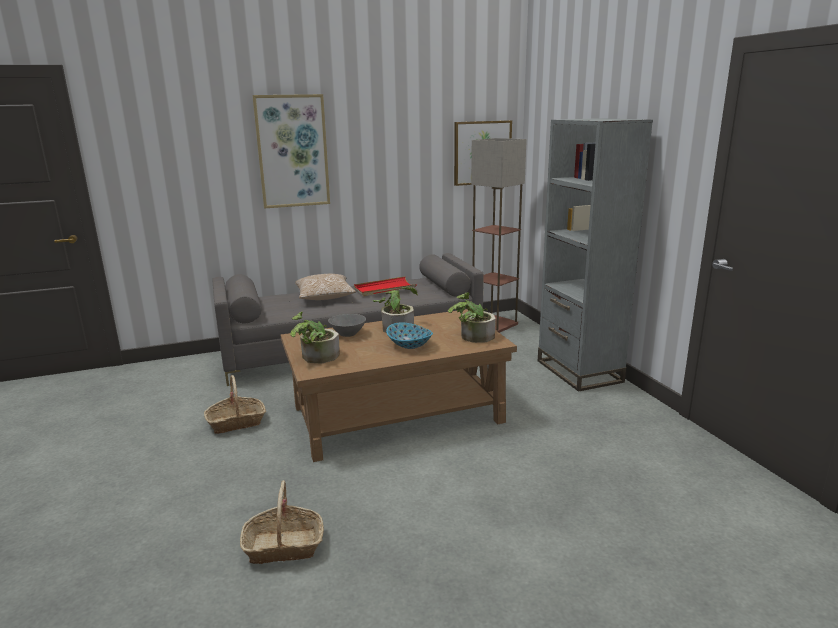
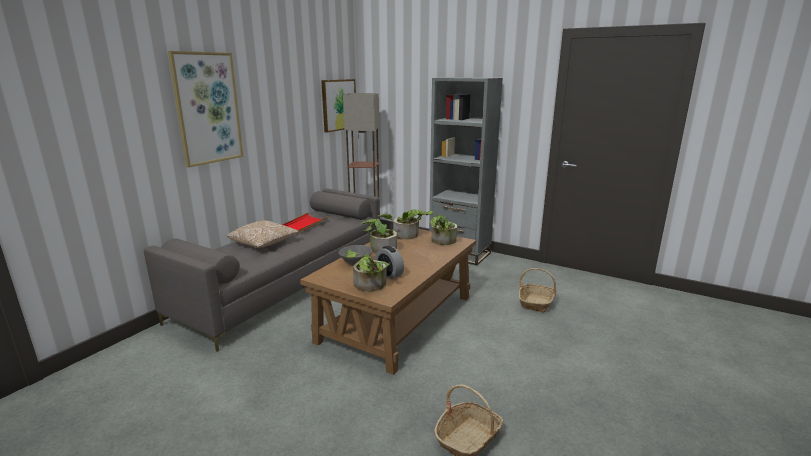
camera: 40 degrees left, 0 degrees up
basket [204,375,266,434] -> basket moved to [519,268,557,313]
bowl [386,322,433,349] -> none
none -> alarm clock [375,246,404,279]
none -> potted plant [393,209,427,240]

